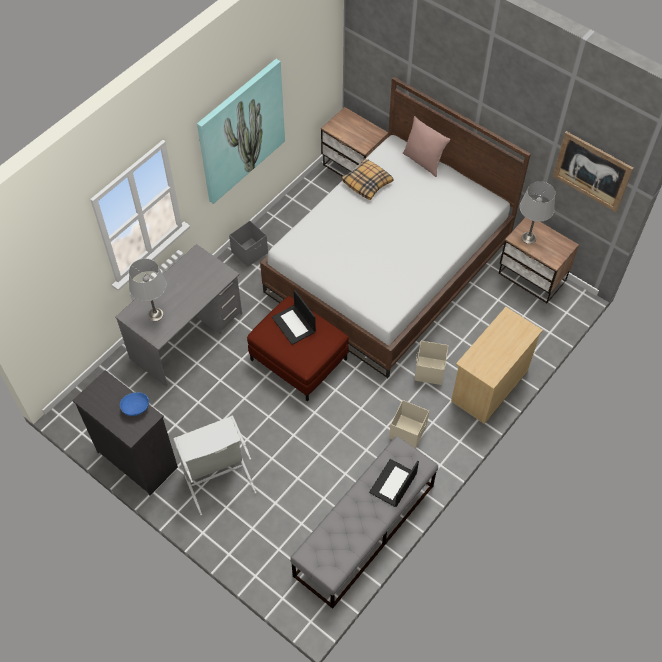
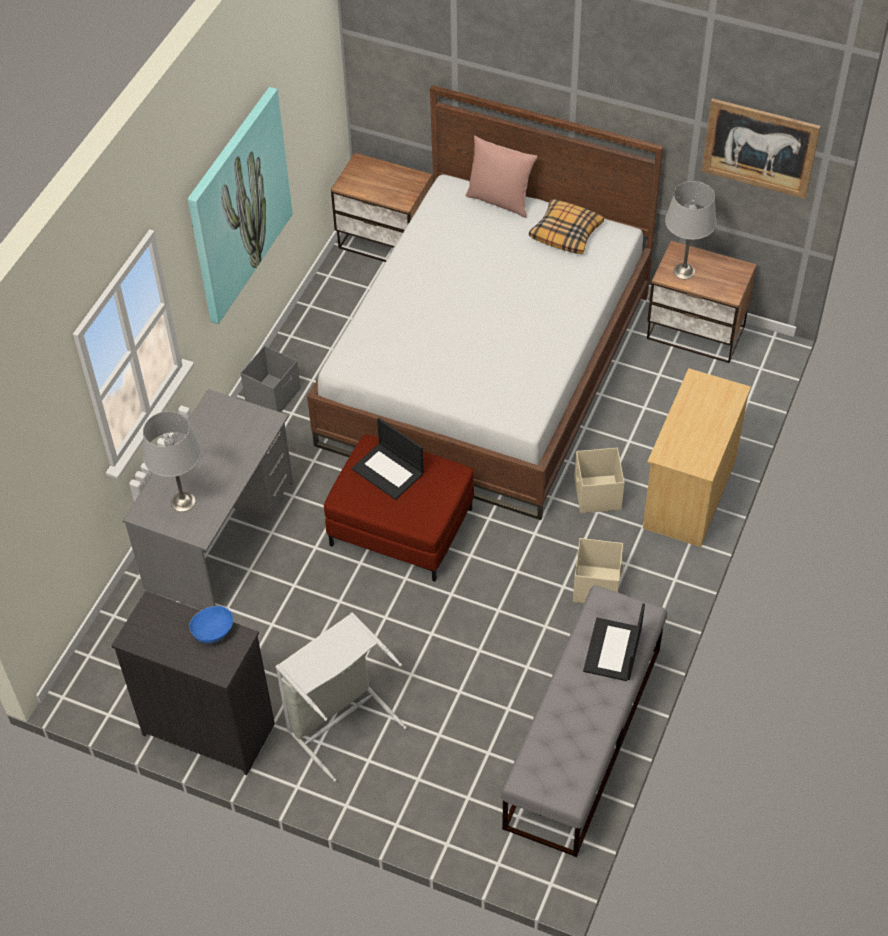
camera: 15 degrees left, 5 degrees down
pillow [341,158,394,200] -> pillow moved to [529,199,604,254]

